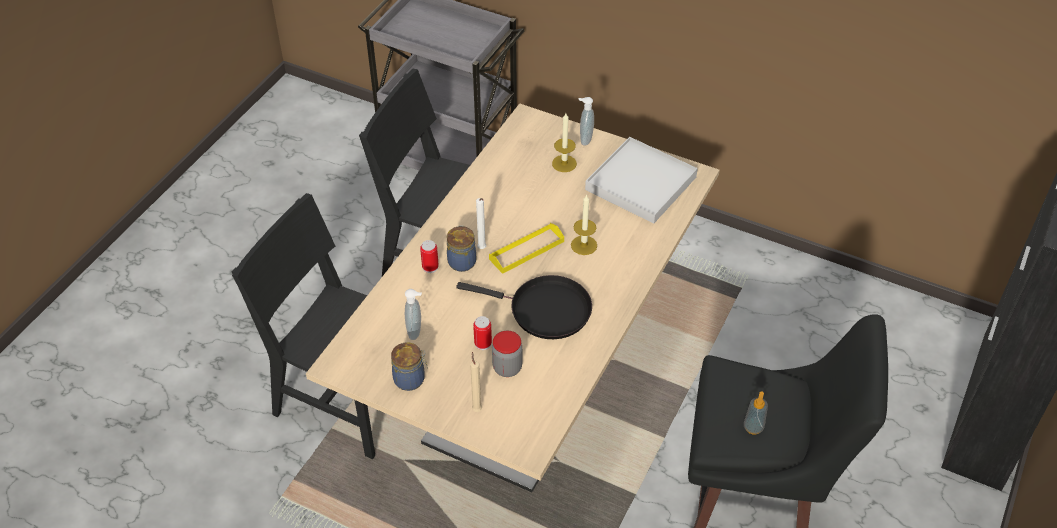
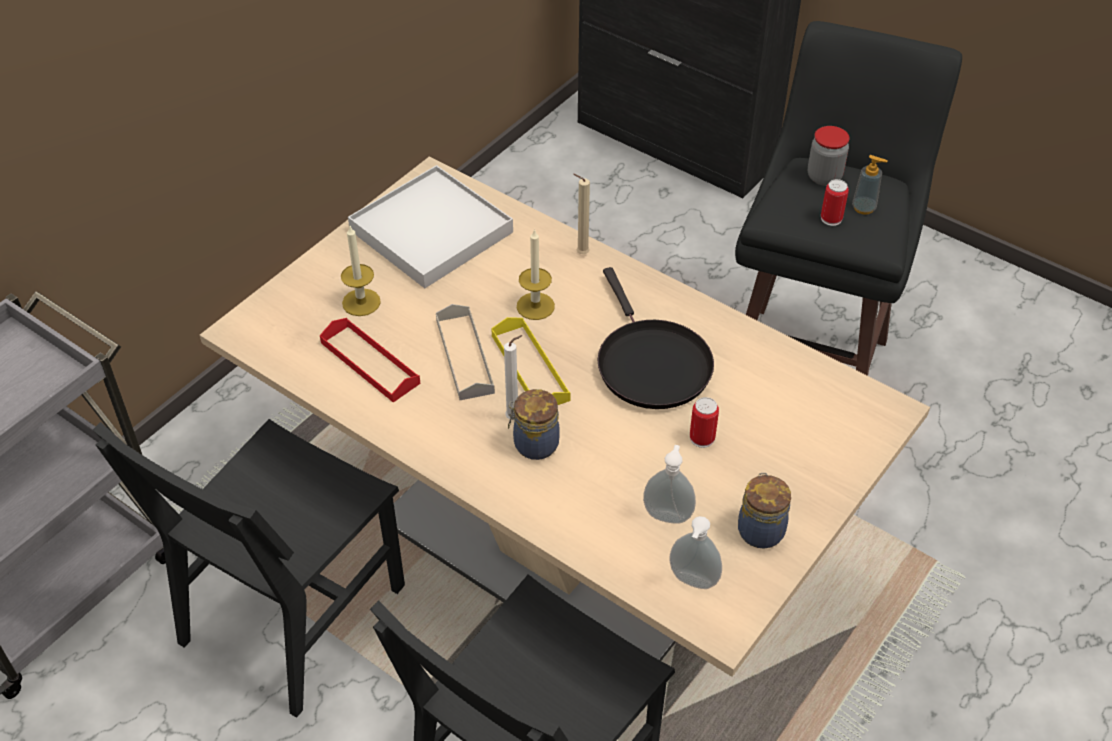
camera: 80 degrees left, 0 degrees up
can [420,240,439,273] -> can moved to [821,179,849,226]
black frying pan [456,275,592,339] -> black frying pan turned 135 degrees clockwise [597,267,714,409]
beige candle [470,352,482,412] -> beige candle moved to [573,174,590,254]
jar [492,331,522,377] -> jar moved to [808,126,849,186]
soap dispenser [579,97,594,146] -> soap dispenser moved to [669,516,722,589]
none -> red tray [320,318,421,403]
none -> grey tray [436,304,495,400]

